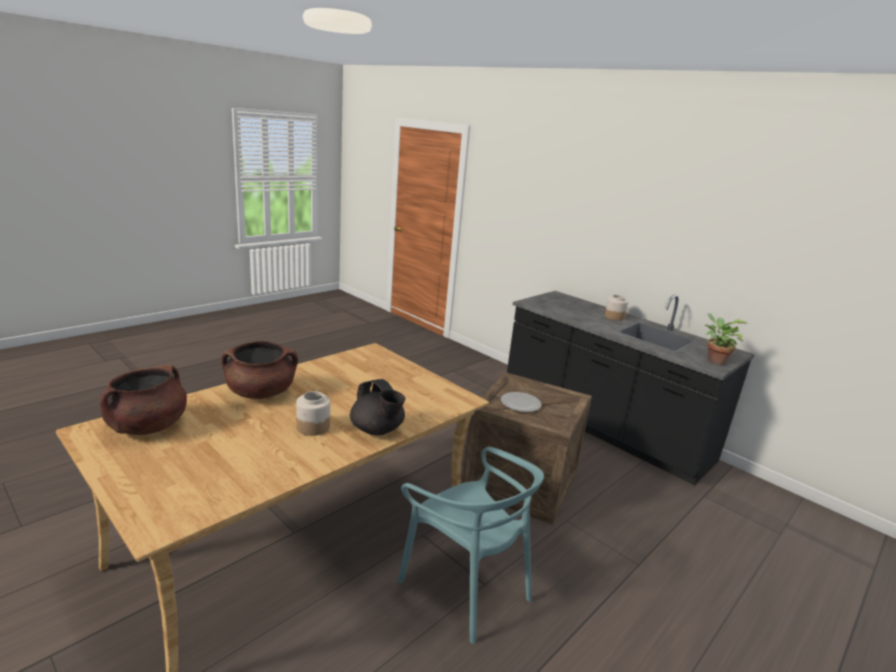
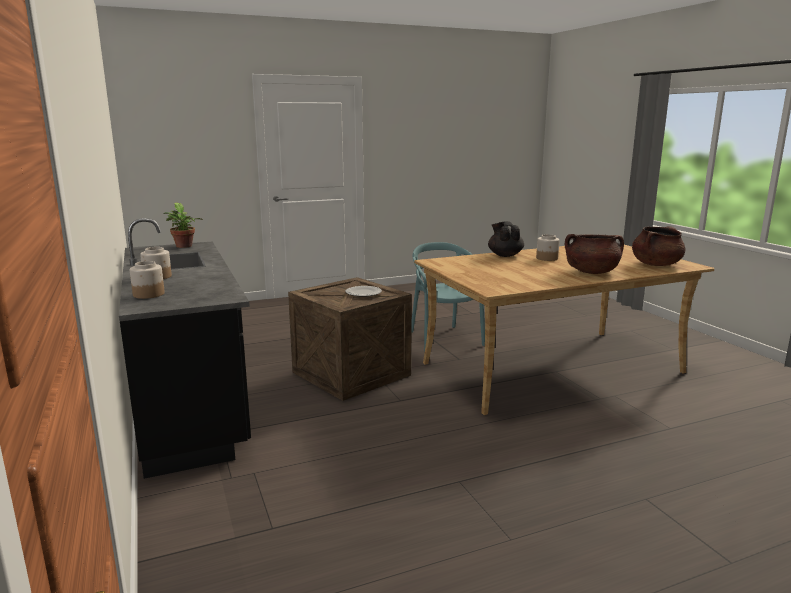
camera: 155 degrees left, 5 degrees down
none -> jar [130,261,165,299]

